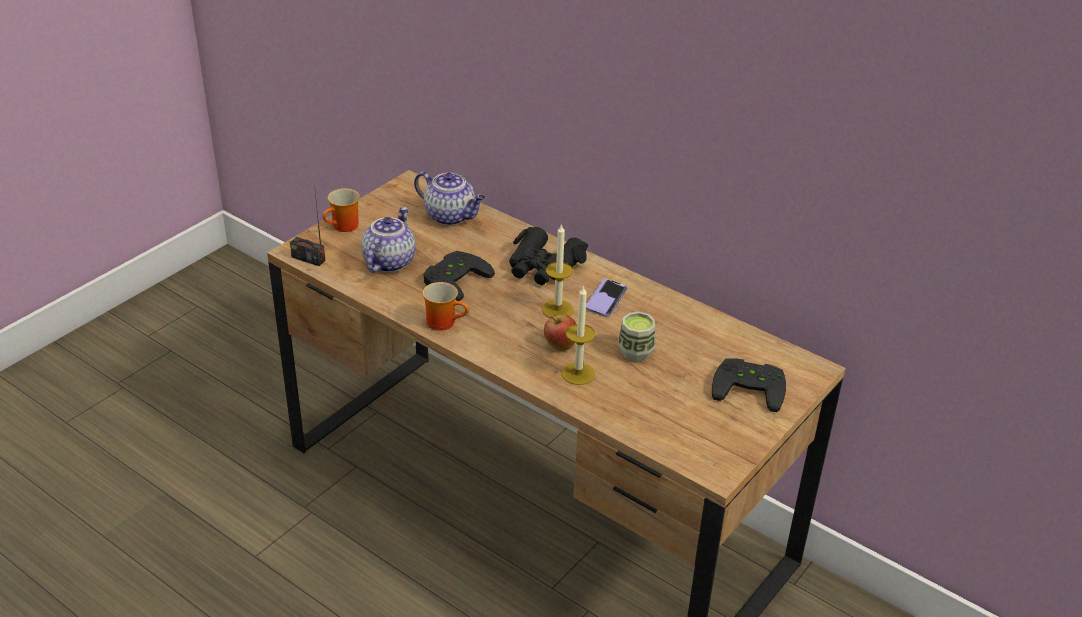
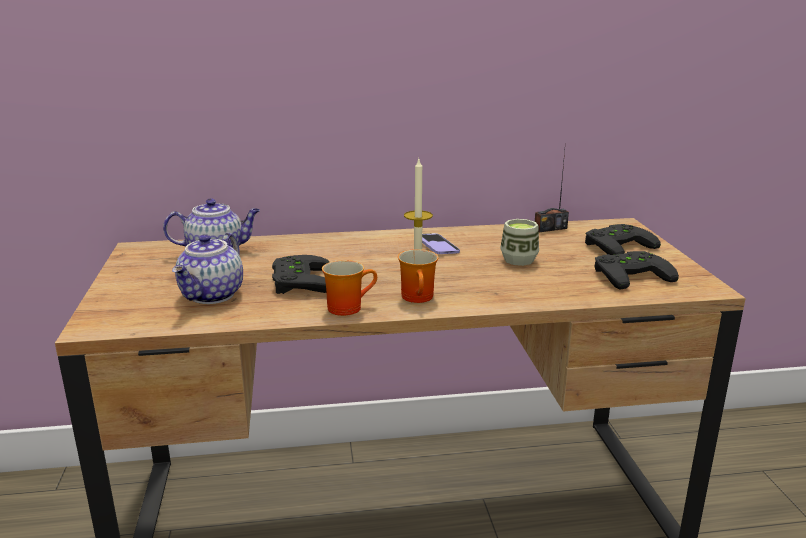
camera: 45 degrees left, 15 degrees down
radio [290,184,325,266] -> radio moved to [535,142,569,232]
mug [323,188,360,232] -> mug moved to [398,249,438,303]
teapot [361,207,416,273] -> teapot turned 135 degrees counterclockwise [172,233,243,304]
black binoculars [509,227,588,285] -> none
apple [544,314,576,351] -> none
candle [562,286,595,385] -> none
none -> black game controller [594,251,679,290]

